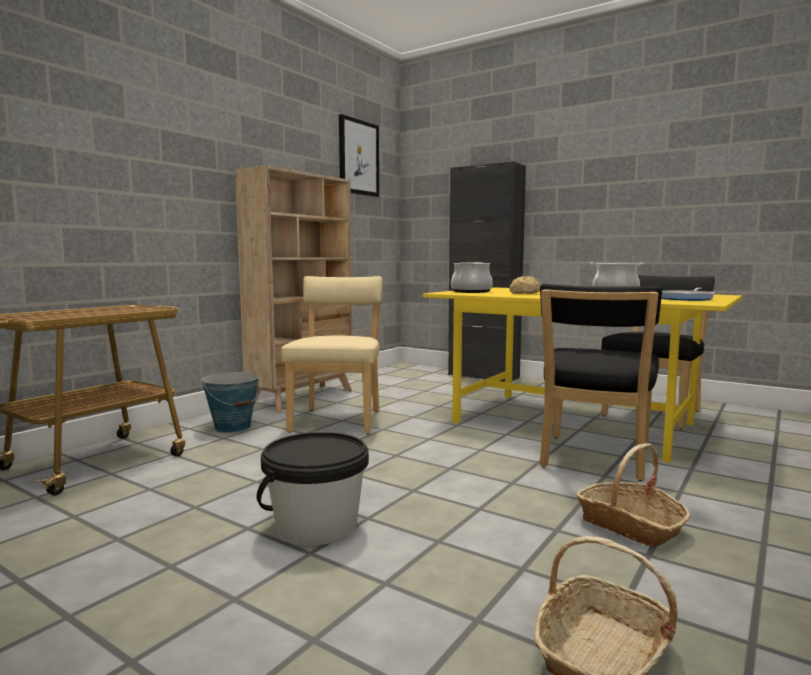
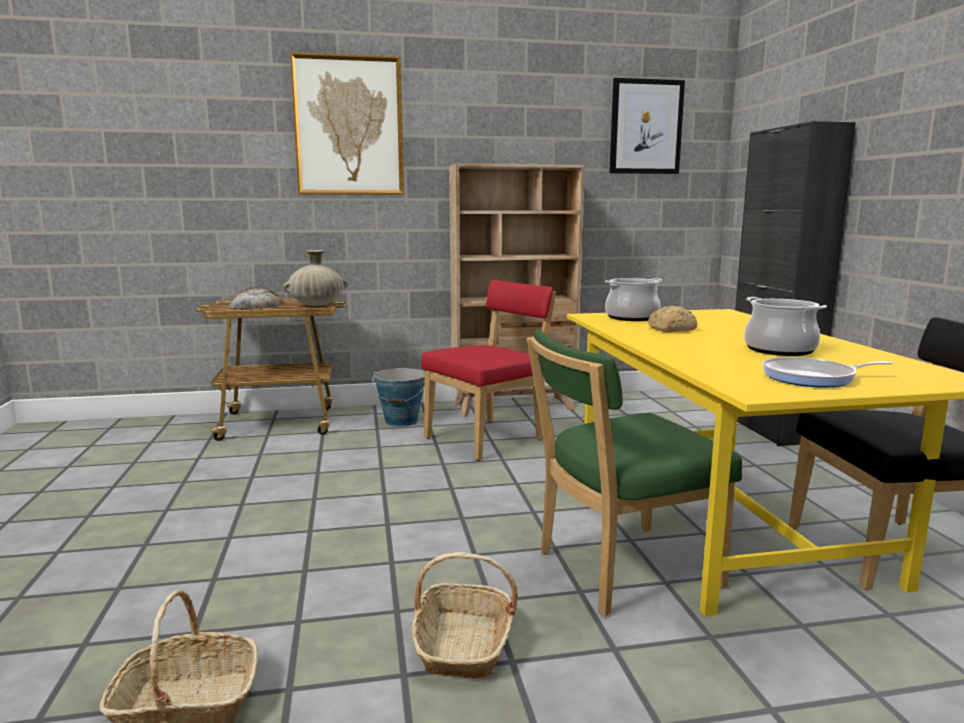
camera: 45 degrees right, 5 degrees up
black bucket [257,432,369,546] -> none
beige chair [281,276,383,435] -> red chair [421,280,556,461]
black chair [540,284,662,481] -> green chair [527,329,742,616]
none -> bread [226,287,285,309]
none -> beige vase [283,250,348,306]
none -> picture [290,52,404,195]

